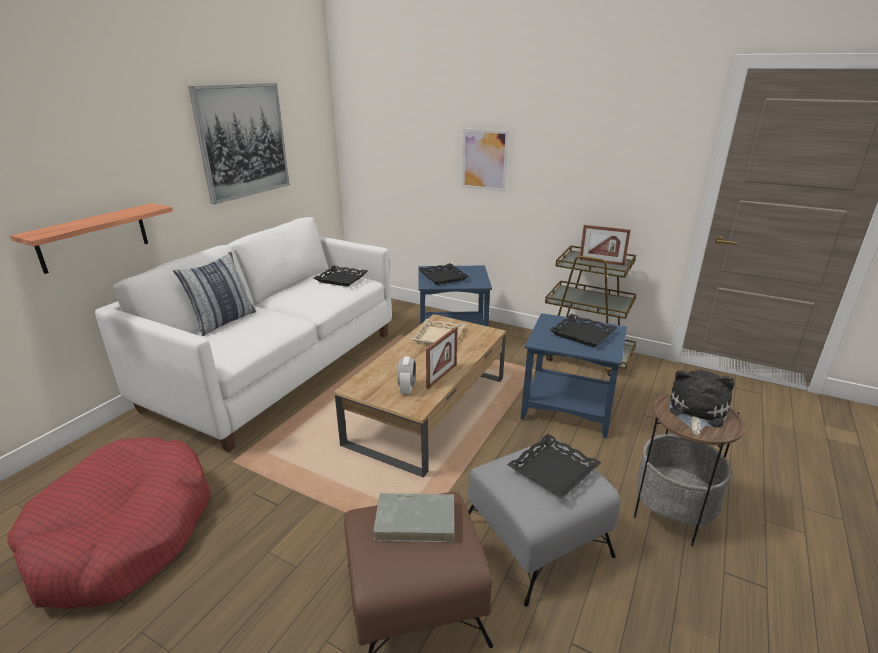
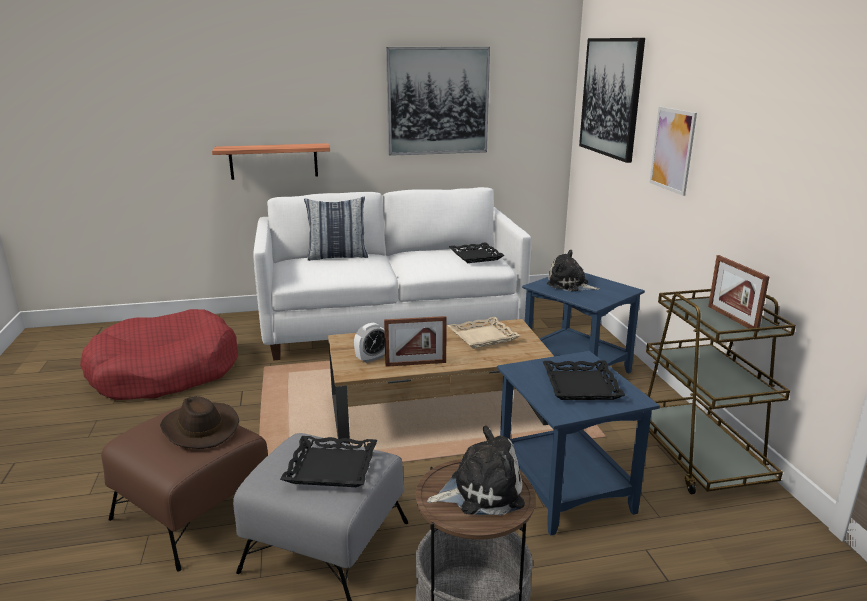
camera: 50 degrees right, 5 degrees down
grey book [373,493,454,543] -> brown hat [160,396,239,449]
black tray [419,263,469,285] -> plush toy [547,250,599,292]
none -> picture [579,38,645,163]

